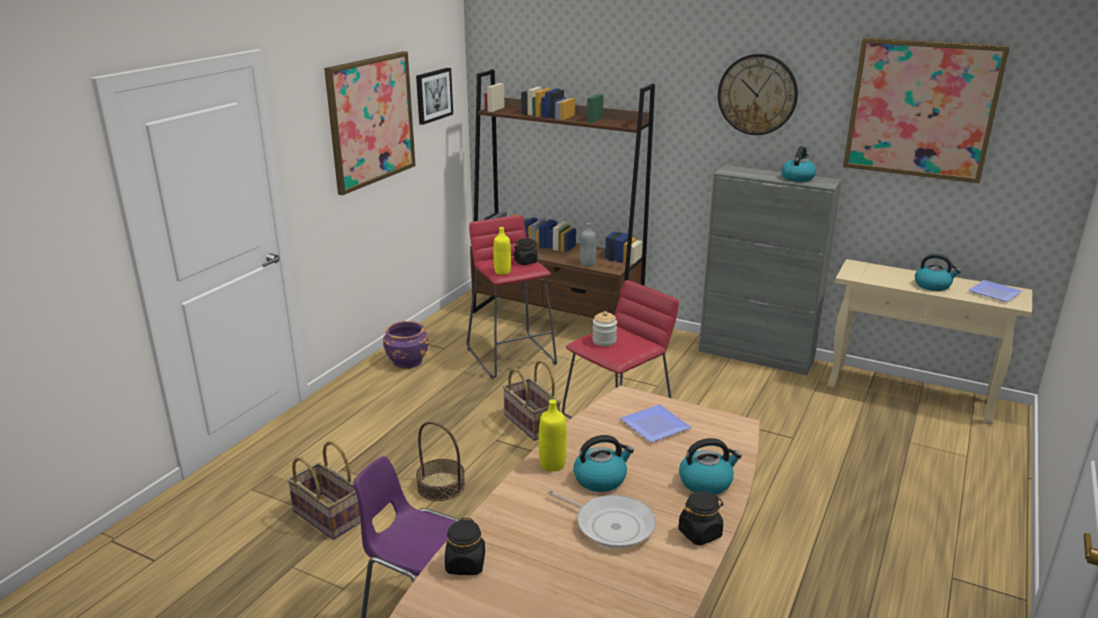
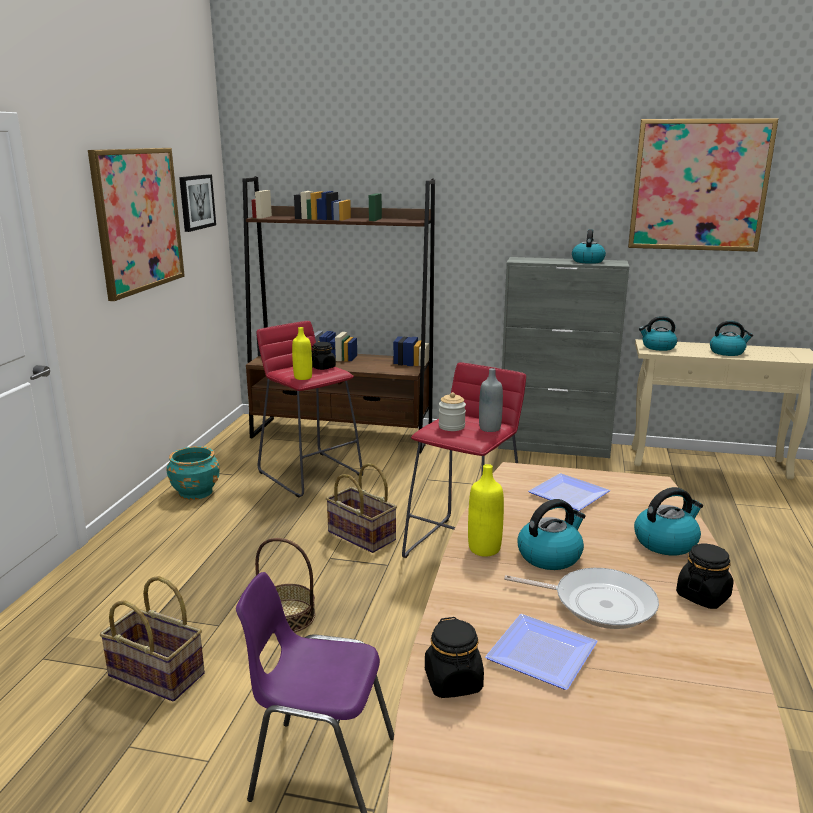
camera: 15 degrees left, 5 degrees down
purple planter [383,321,428,369] -> turquoise planter [166,446,220,500]
grey bottle [580,223,596,267] -> grey bottle moved to [479,368,503,432]
wall clock [718,54,798,135] -> none
plate [968,280,1023,302] -> plate moved to [485,614,598,690]
none -> kettle [639,316,677,351]

